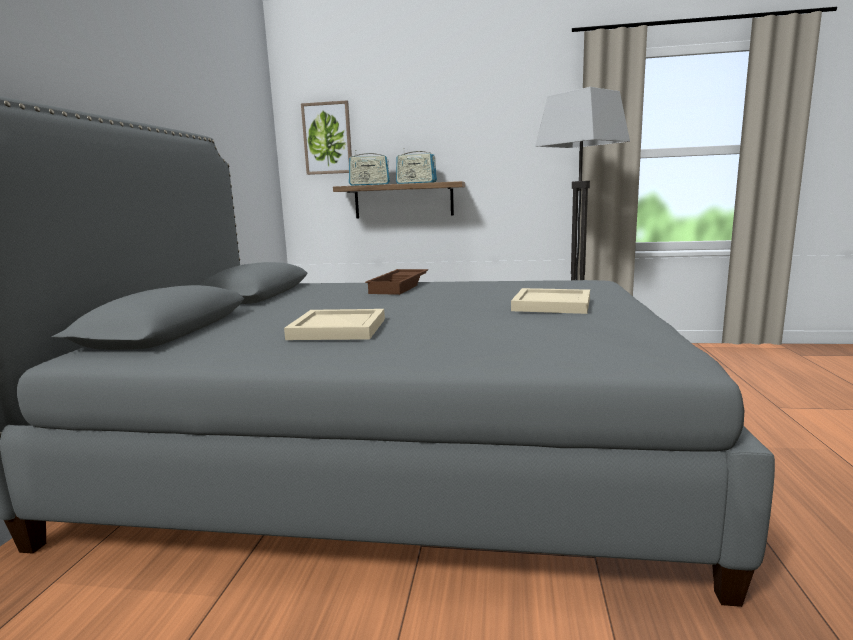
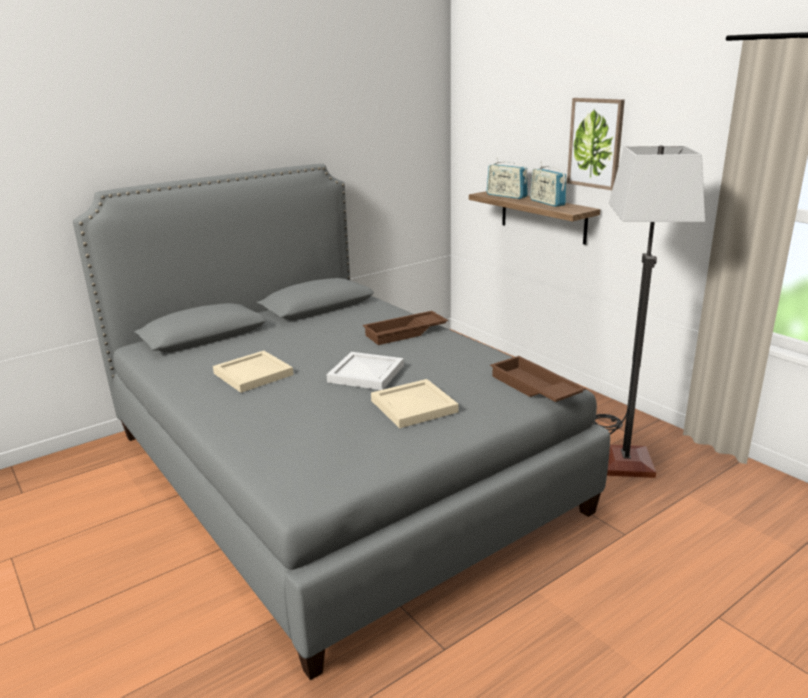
camera: 45 degrees right, 10 degrees up
picture [301,100,352,175] -> picture moved to [567,98,625,190]
none -> white tray [326,352,404,390]
none -> brown tray [490,356,586,402]

